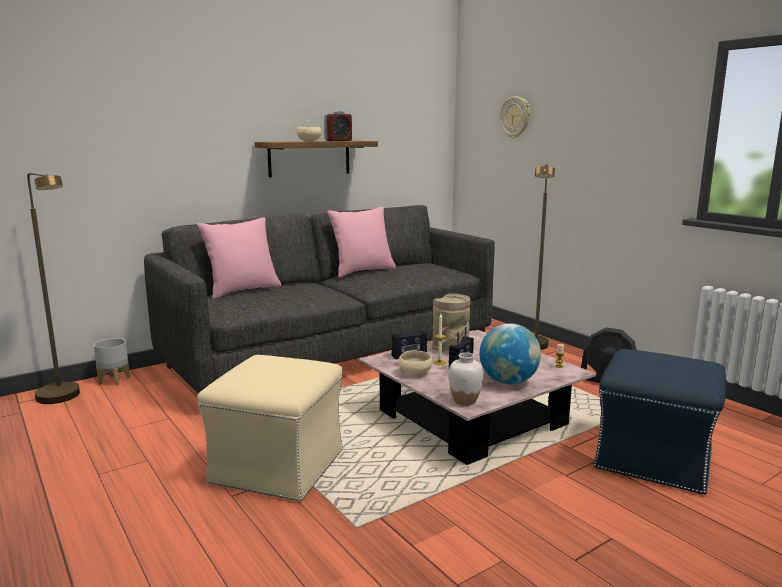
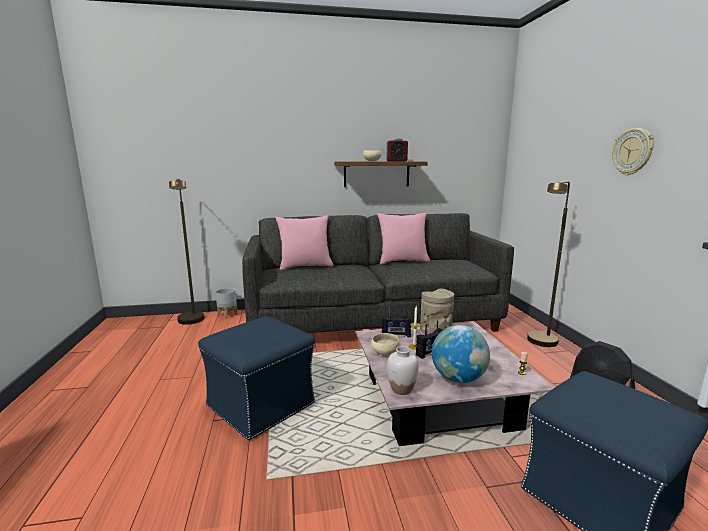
camera: 25 degrees right, 0 degrees up
beige ottoman [197,355,343,502] -> blue ottoman [198,316,315,440]
wall clock [500,96,530,138] -> wall clock moved to [612,128,654,175]

